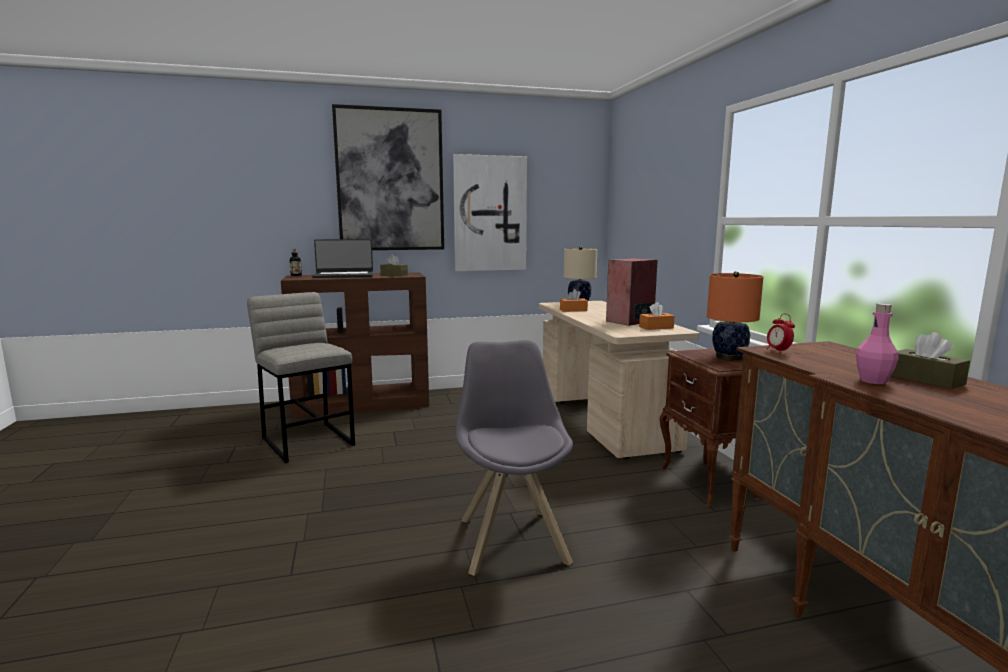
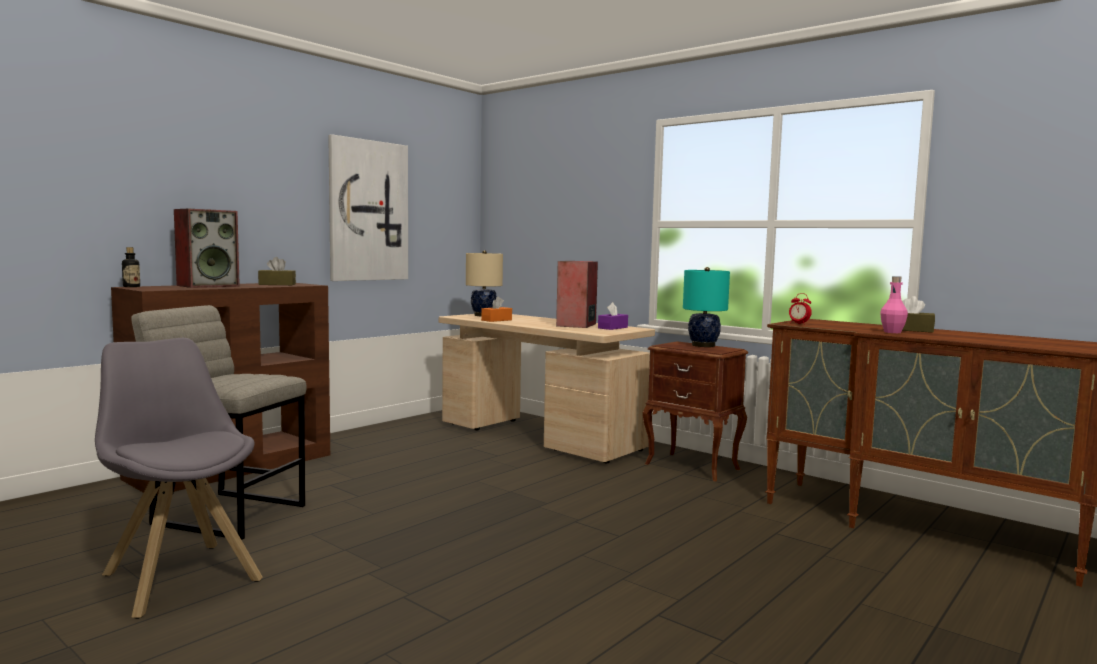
camera: 35 degrees left, 5 degrees down
laptop [312,239,373,278] -> speaker [174,209,240,288]
picture [332,104,444,250] -> none
grey chair [456,340,573,576] -> grey chair moved to [95,338,263,619]
orange tissue box [639,302,674,330] -> purple tissue box [598,302,628,330]
orange table lamp [707,271,763,360] -> turquoise table lamp [683,267,730,347]

